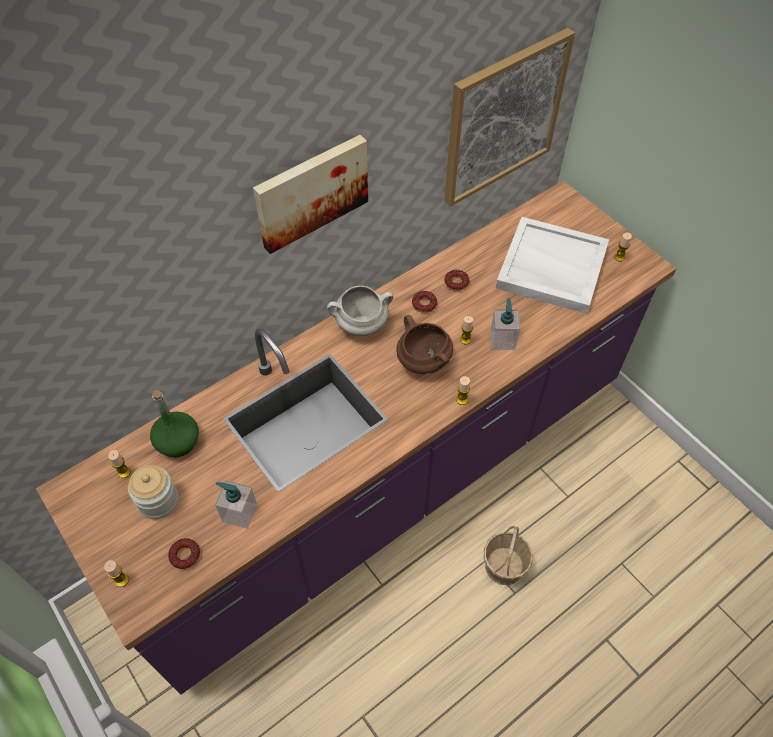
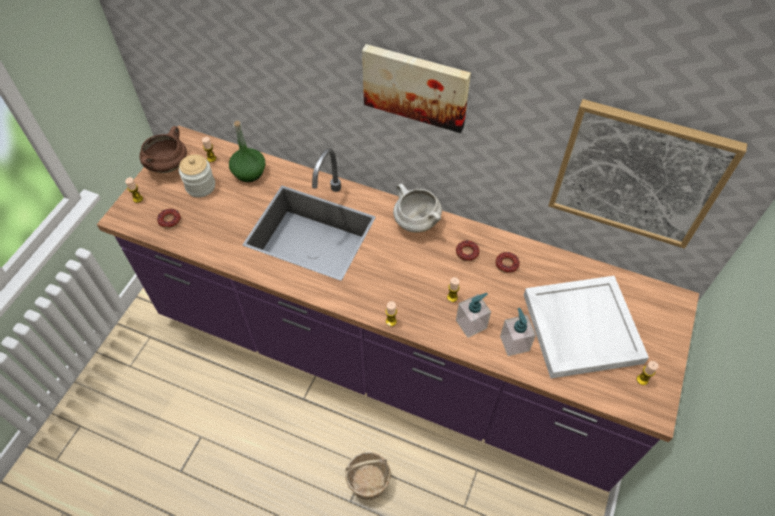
camera: 60 degrees right, 0 degrees up
soap dispenser [215,480,257,529] -> soap dispenser moved to [500,308,536,356]
brown cooking pot [396,315,453,374] -> brown cooking pot moved to [139,126,187,173]

